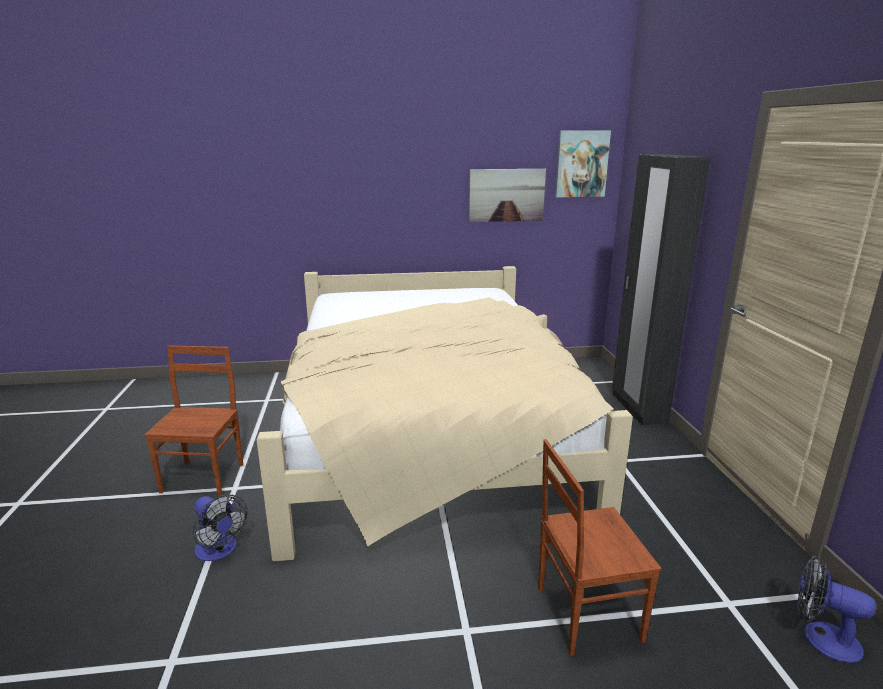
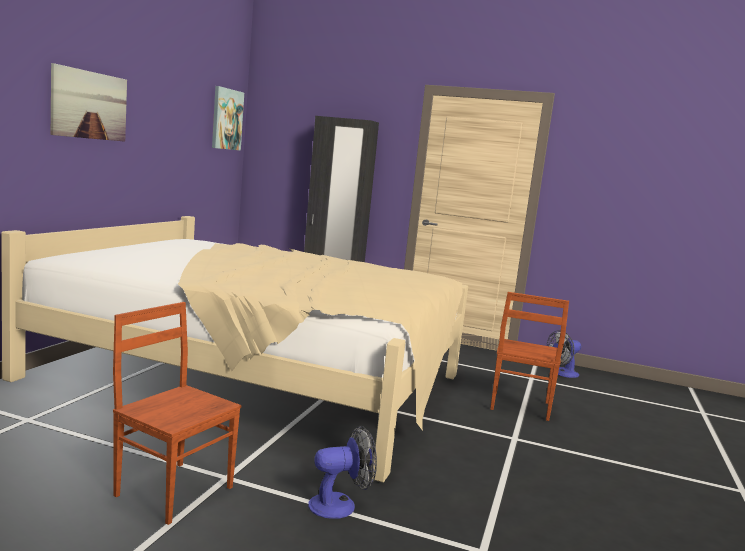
camera: 65 degrees left, 10 degrees down
picture [469,169,546,222] -> picture moved to [51,63,127,142]

